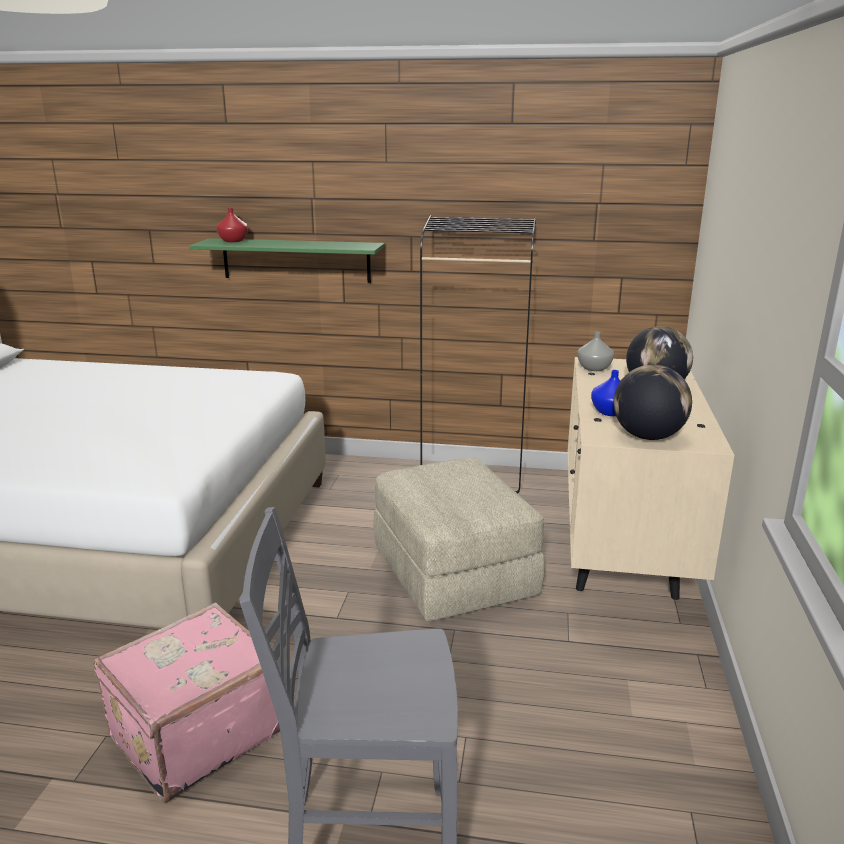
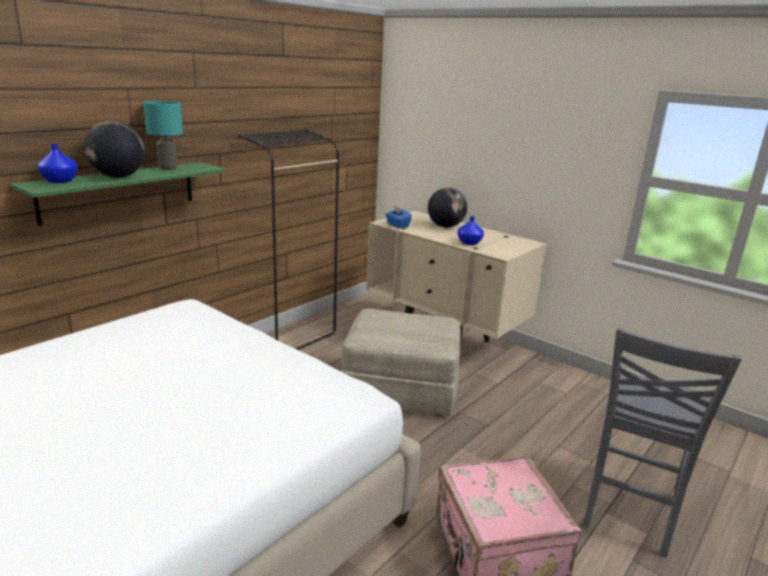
camera: 60 degrees left, 0 degrees up
red vase [216,208,248,242] -> blue vase [37,144,78,183]
grey vase [577,332,614,371] -> blue tissue box [385,206,412,228]
globe [613,364,692,440] -> globe moved to [83,121,145,178]
none -> turquoise table lamp [143,101,183,170]

